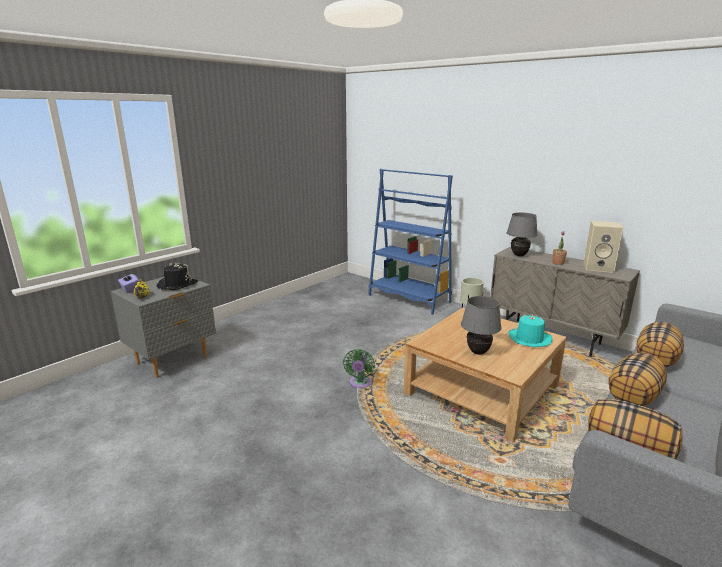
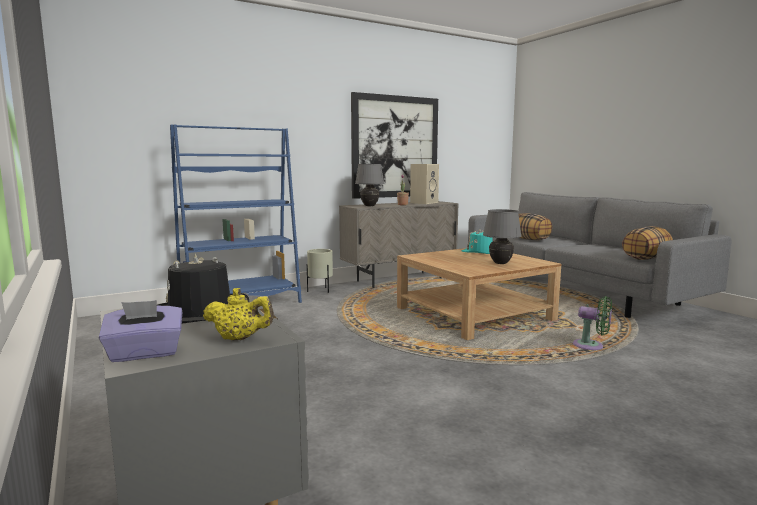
camera: 70 degrees left, 10 degrees down
green fan [343,349,375,388] -> green fan moved to [573,296,612,350]
pillow [609,353,667,406] -> none
none -> picture [351,92,438,199]

